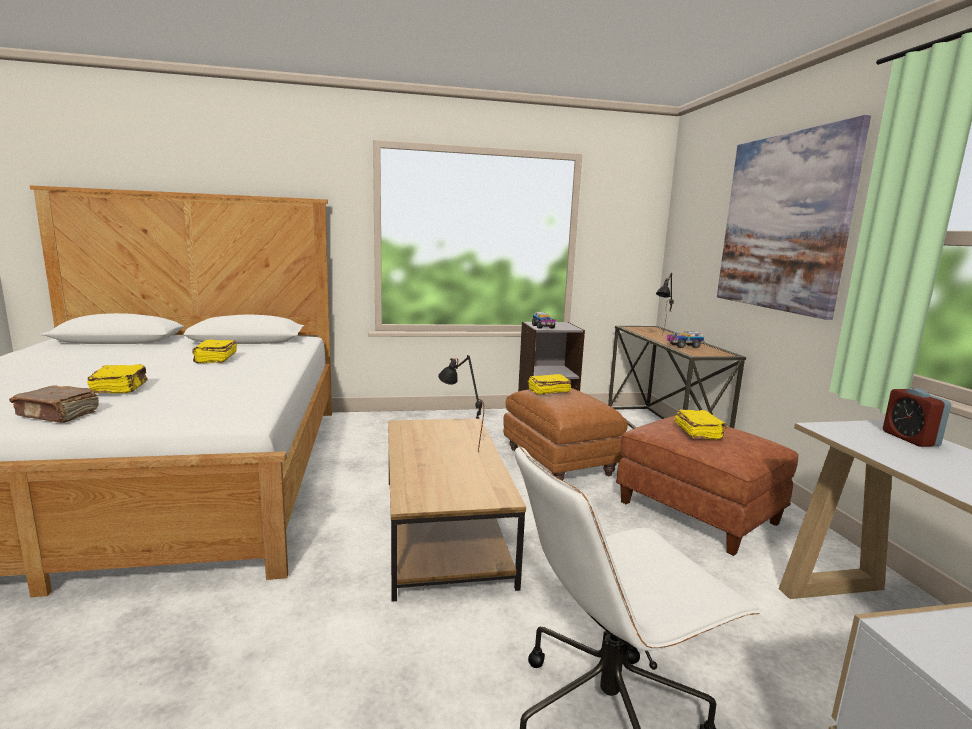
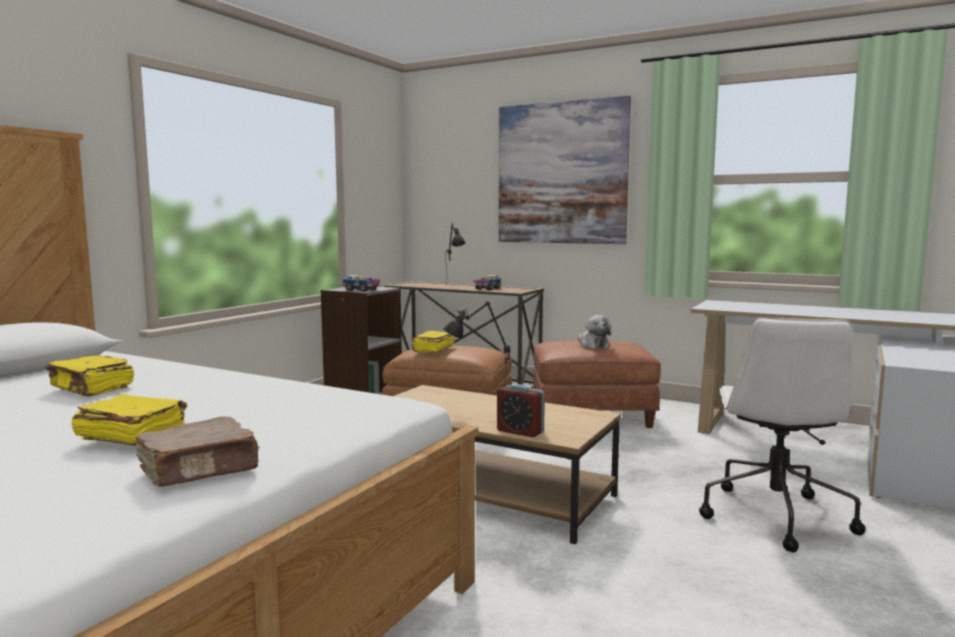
camera: 50 degrees left, 5 degrees down
yellow book [674,409,727,440] -> plush toy [578,315,611,348]
alarm clock [883,388,951,447] -> alarm clock moved to [497,384,545,437]

